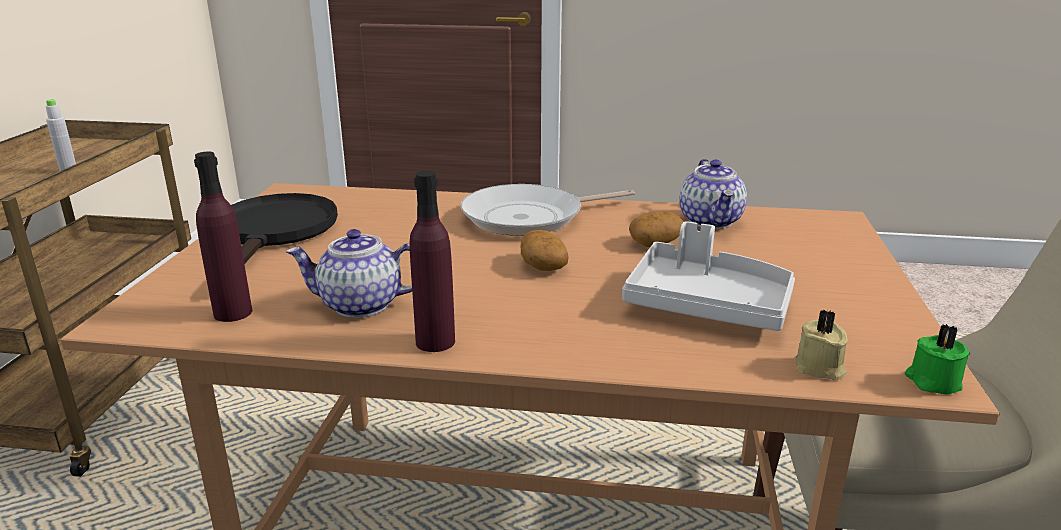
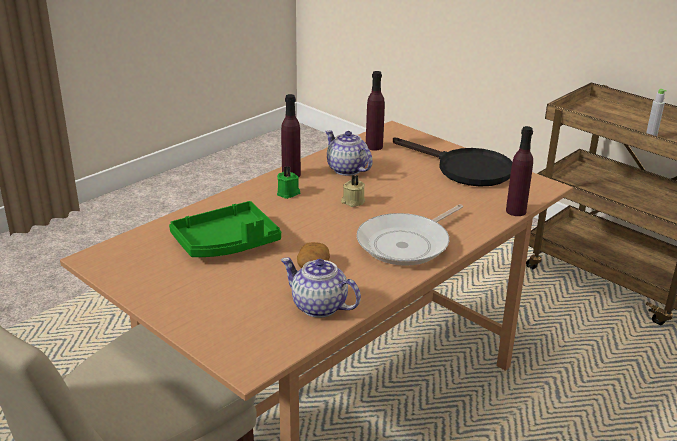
camera: 125 degrees right, 5 degrees up
teapot [286,229,412,318] -> teapot turned 75 degrees counterclockwise [325,130,372,176]
frying pan [461,184,635,236] -> frying pan turned 150 degrees counterclockwise [357,204,463,266]
potato [521,230,568,271] -> none
grey tray [622,221,795,331] -> green tray [169,201,281,257]
beige candle [794,309,848,381] -> beige candle moved to [341,174,365,207]
green candle [905,324,970,394] -> green candle moved to [277,166,300,199]
none -> purple bottle [506,126,533,216]

